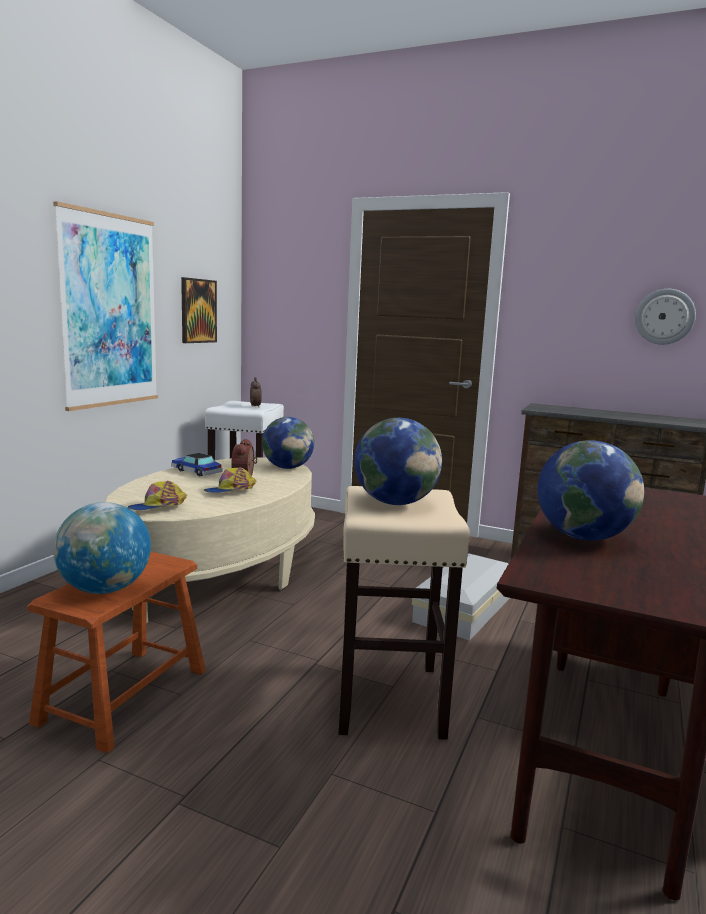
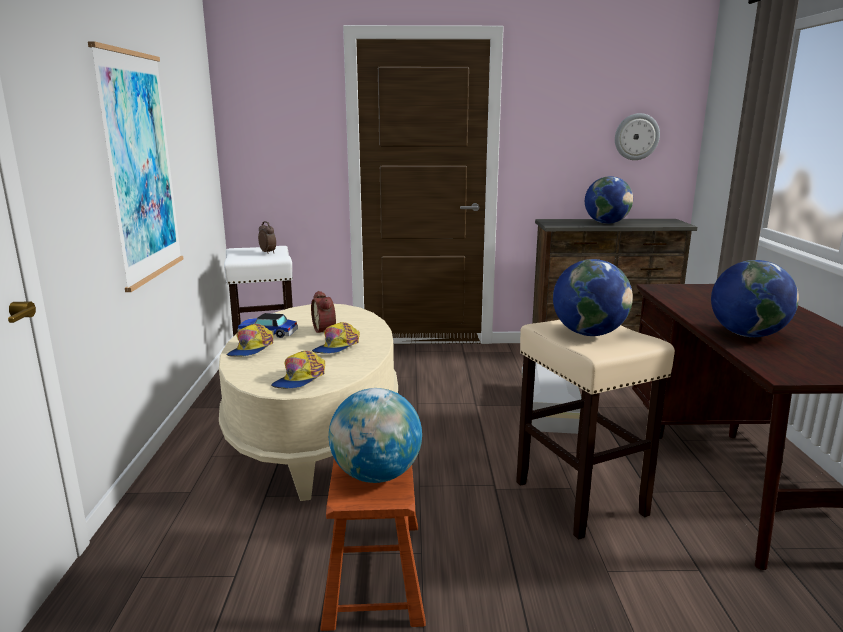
camera: 25 degrees left, 5 degrees up
picture [181,277,217,343] -> none
globe [262,417,314,469] -> globe moved to [585,176,633,224]
none -> cap [227,324,273,357]

